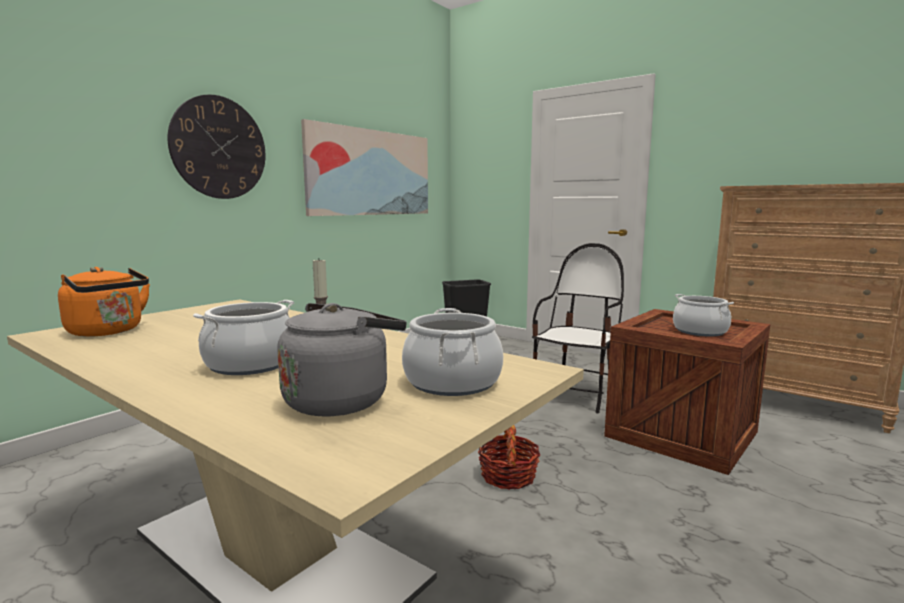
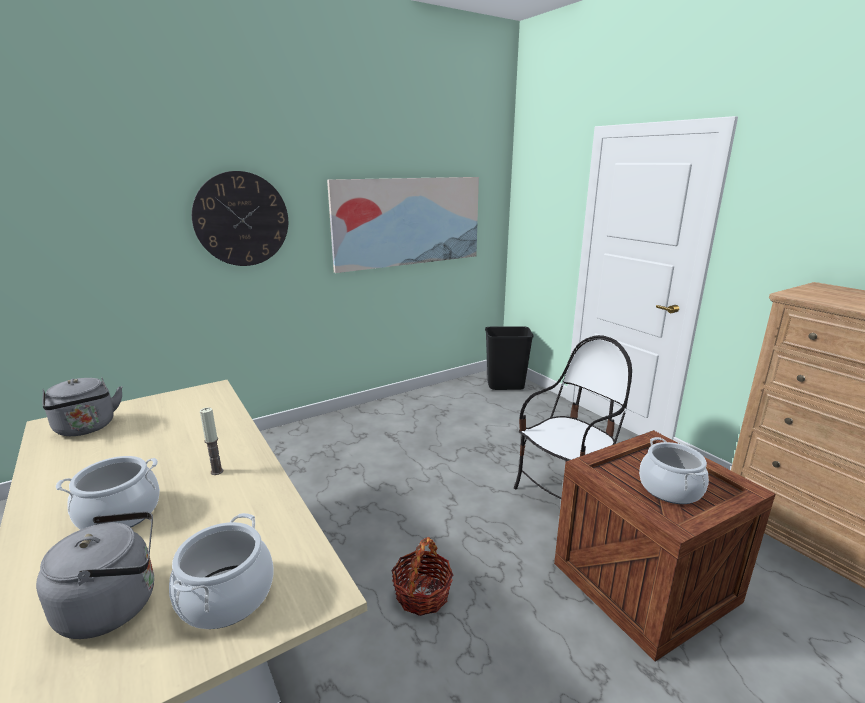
camera: 20 degrees right, 10 degrees up
orange kettle [58,267,150,337] -> grey kettle [42,377,122,436]

